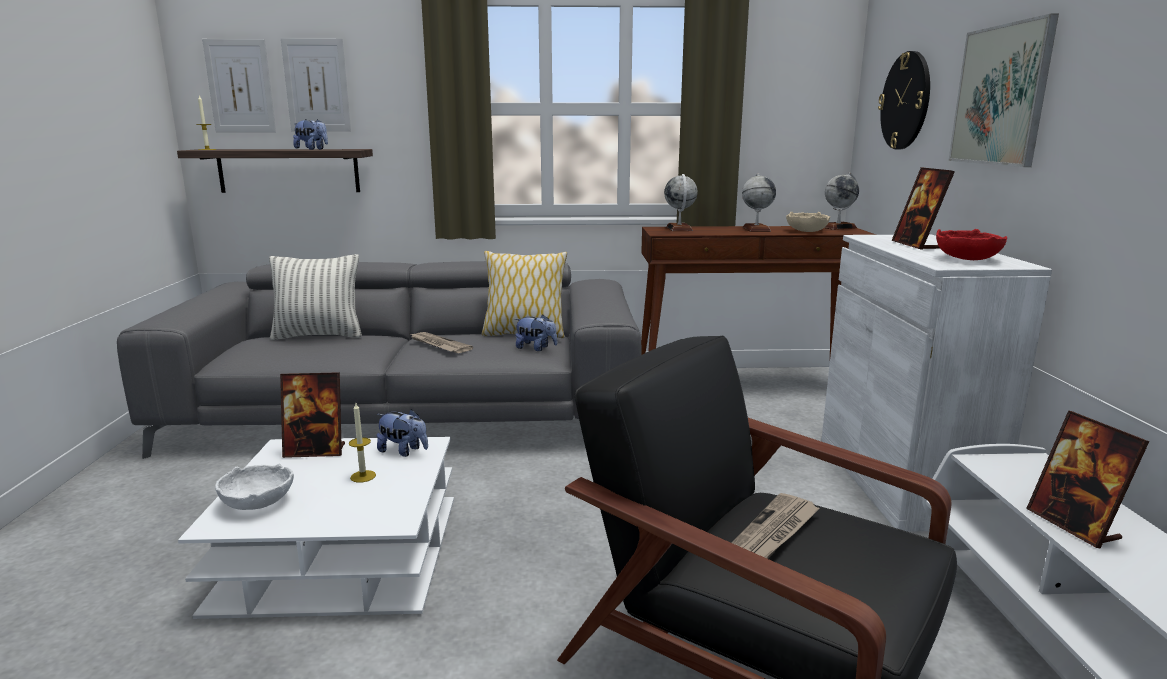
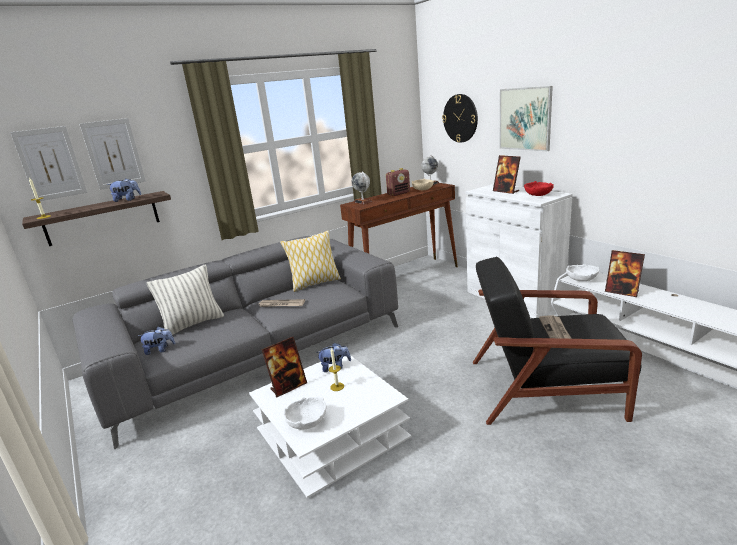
camera: 30 degrees left, 5 degrees up
plush toy [515,315,557,351] -> plush toy moved to [138,327,175,355]
globe [742,173,776,232] -> radio [386,168,410,196]
none -> white bowl [566,264,599,281]

